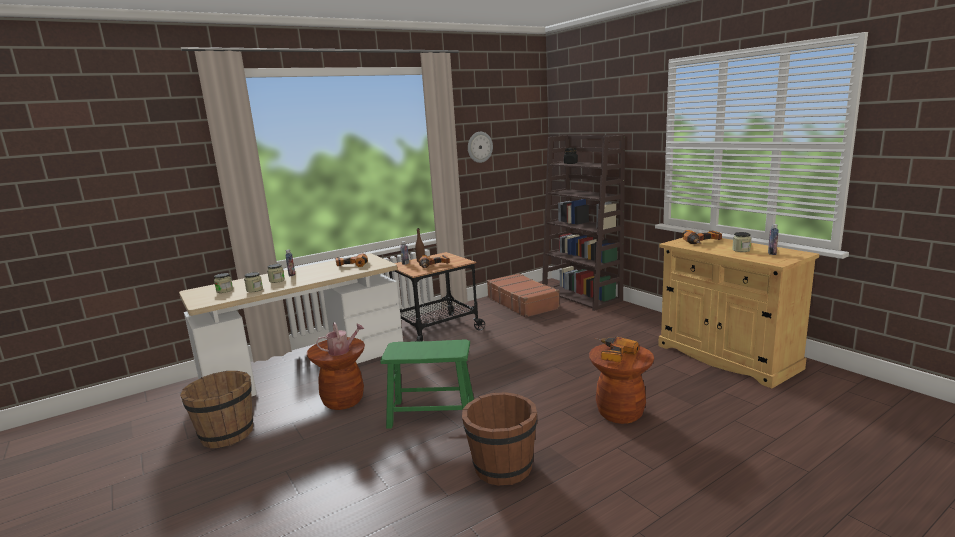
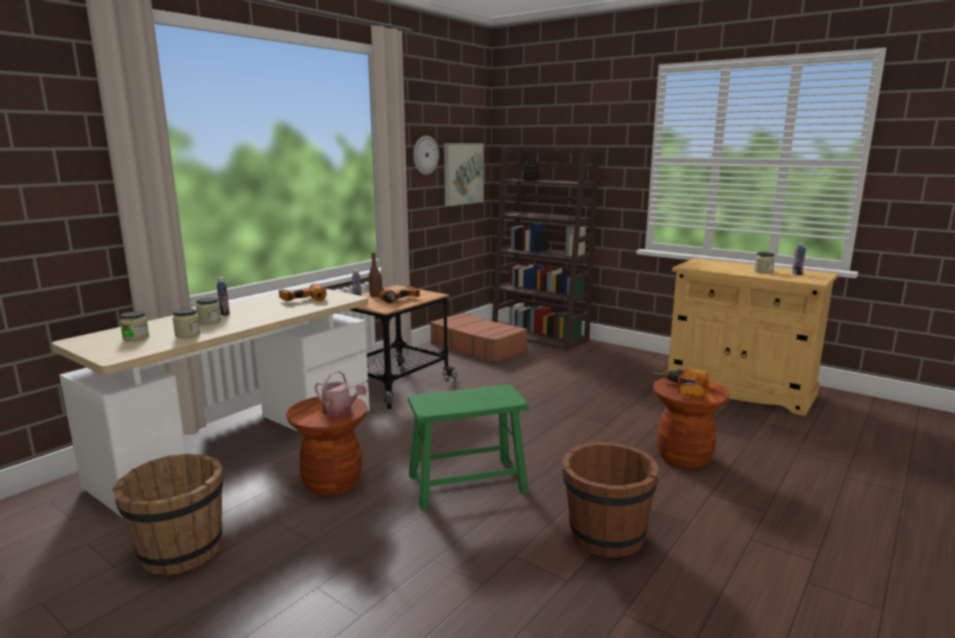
camera: 20 degrees left, 0 degrees up
watering can [316,322,364,356] -> watering can turned 75 degrees clockwise [315,370,367,417]
power drill [682,230,722,244] -> none
none -> picture [444,143,484,206]

